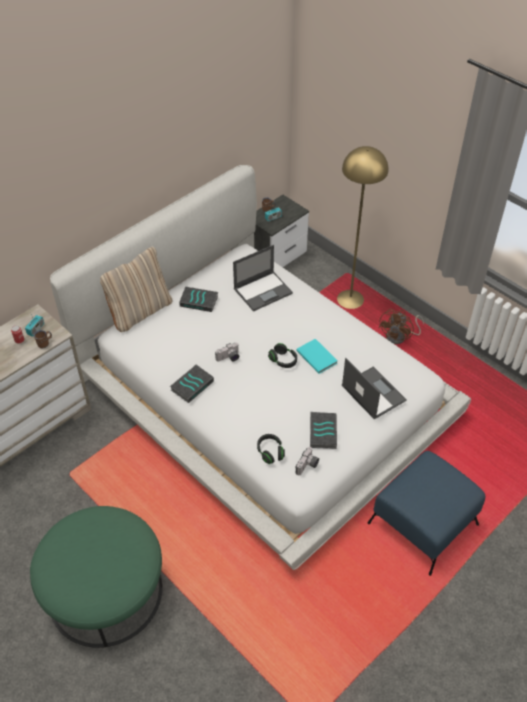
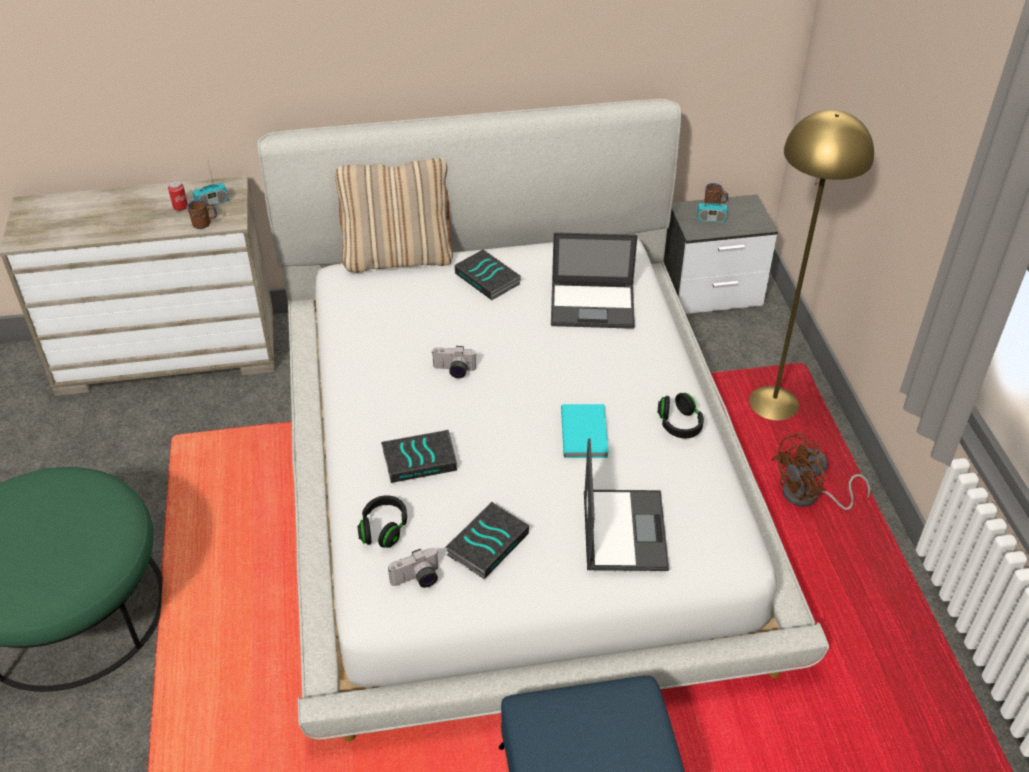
camera: 35 degrees right, 5 degrees down
book [170,364,214,403] -> book moved to [381,430,457,483]
black headphones [268,343,297,368] -> black headphones moved to [658,393,704,438]

